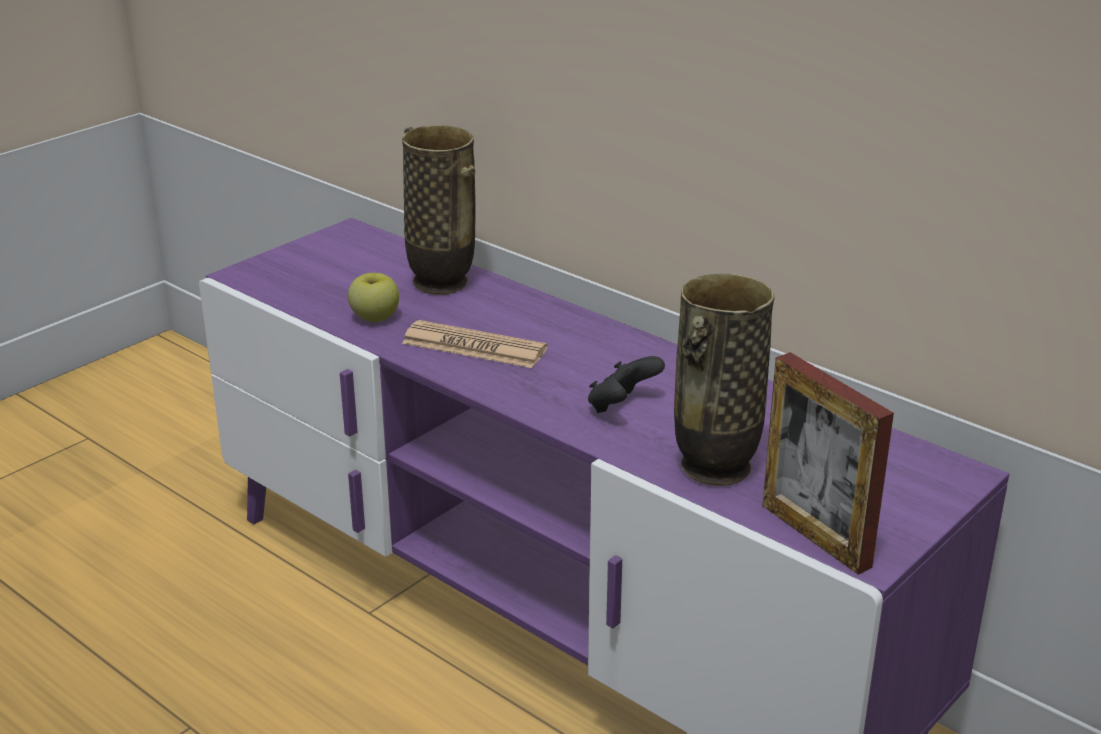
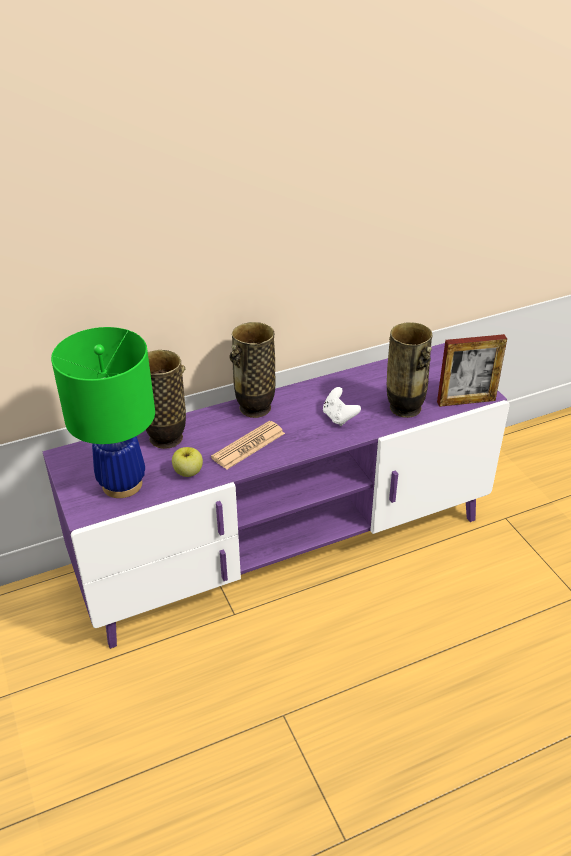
camera: 65 degrees left, 10 degrees up
black game controller [588,356,665,413] -> white game controller [323,387,361,426]
none -> green table lamp [51,327,155,498]
none -> vase [229,322,275,418]

